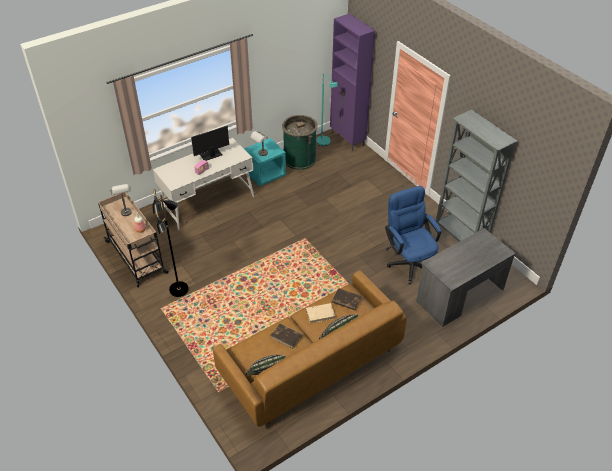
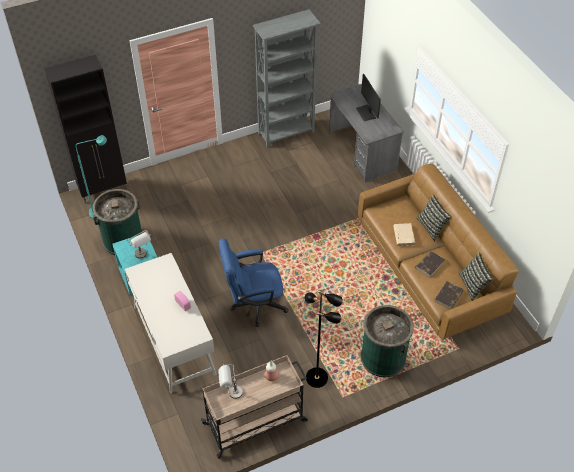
camera: 80 degrees left, 5 degrees up
monitor [191,126,229,161] -> monitor moved to [356,74,381,121]
purple cabinet [330,13,375,151] -> black cabinet [44,55,127,203]
brown book [332,288,362,311] -> brown book moved to [434,281,464,309]
blue office chair [385,186,441,284] -> blue office chair moved to [218,238,288,327]
none -> green trash can [361,305,414,377]

